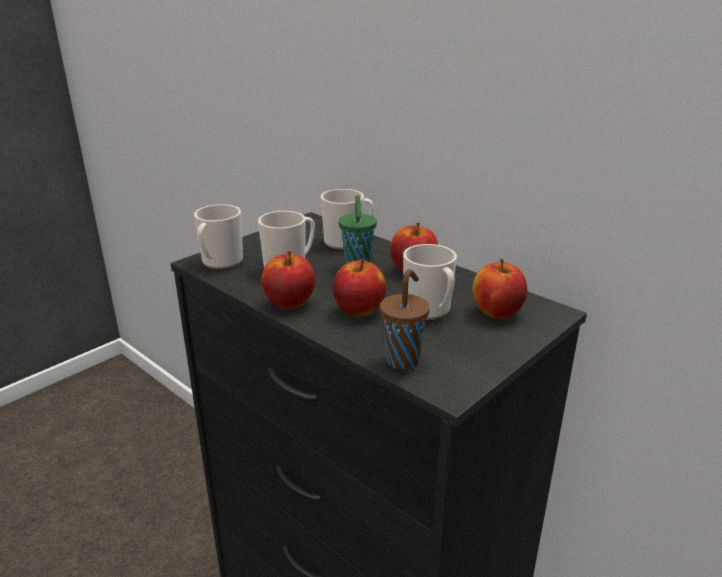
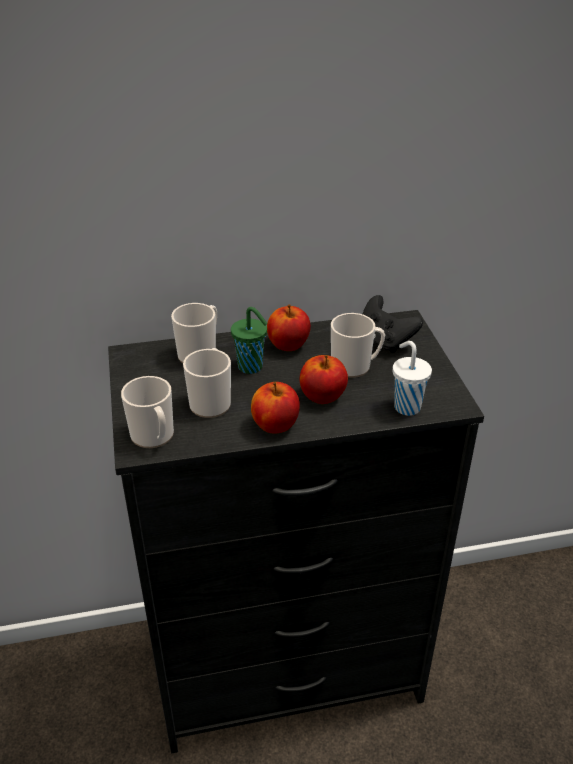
camera: 55 degrees left, 10 degrees up
brown cup [380,269,430,369] -> white cup [393,341,432,416]
apple [473,258,527,318] -> black game controller [362,295,423,353]

